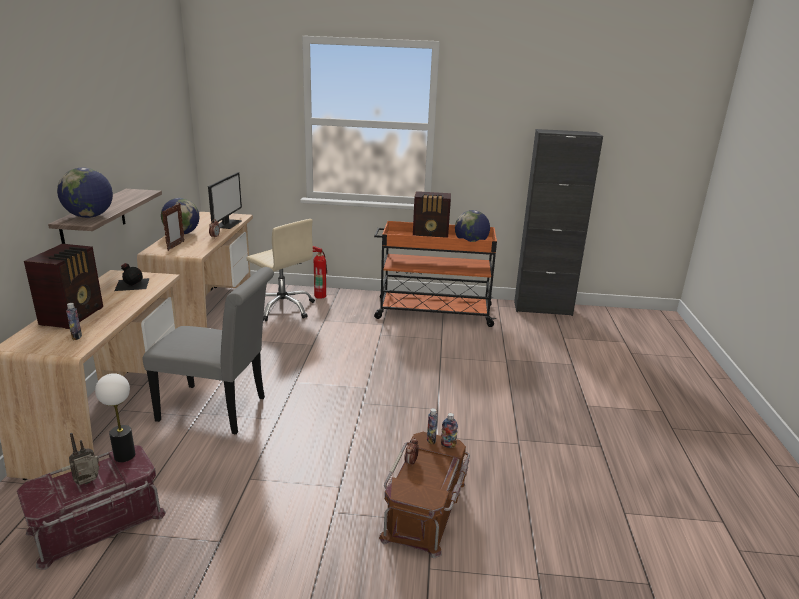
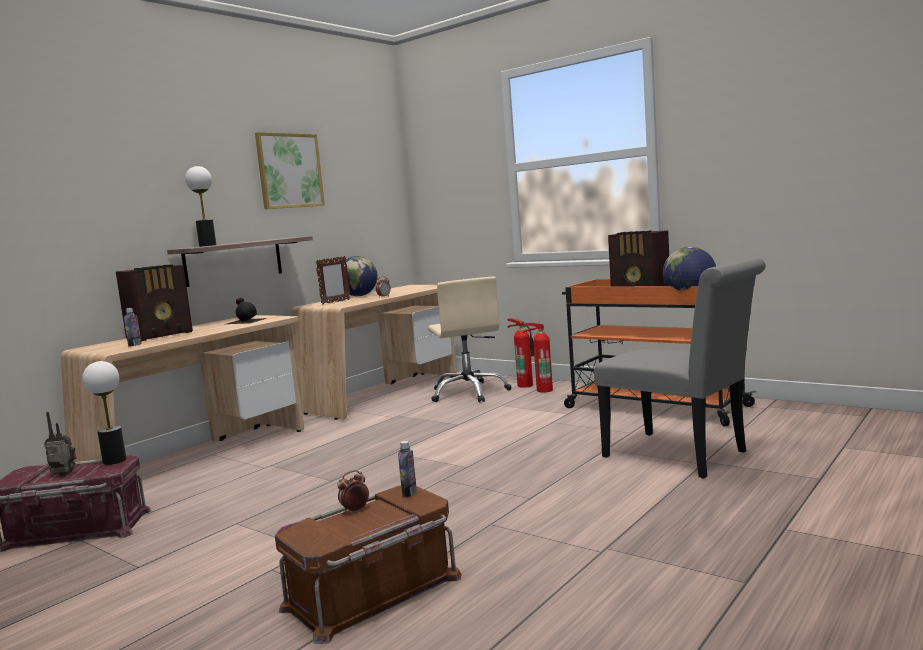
camera: 35 degrees right, 15 degrees down
globe [57,167,113,218] -> table lamp [185,166,216,247]
grey chair [142,267,274,435] -> grey chair moved to [594,258,766,479]
monitor [208,172,242,229] -> none
bottle [441,413,458,448] -> none
black cabinet [514,129,603,316] -> none
none -> picture [255,132,325,209]
none -> fire extinguisher [522,323,553,393]

